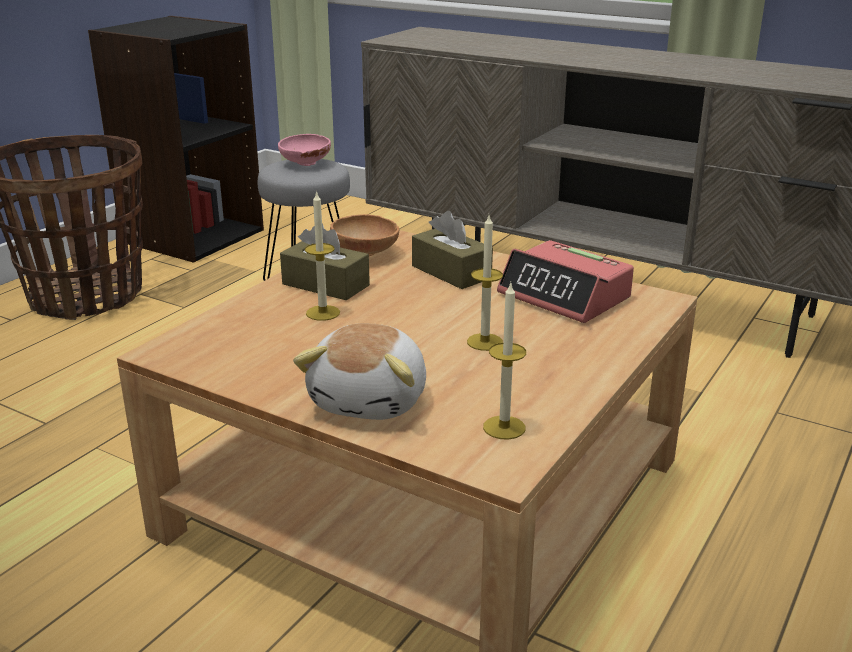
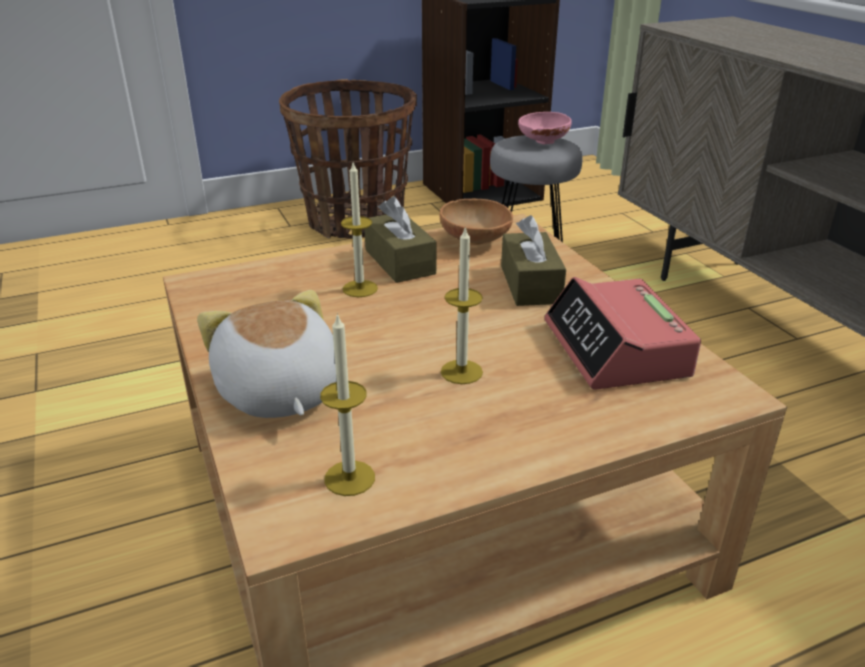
camera: 35 degrees right, 5 degrees up
plush toy [293,323,426,420] -> plush toy turned 105 degrees clockwise [197,290,337,418]

